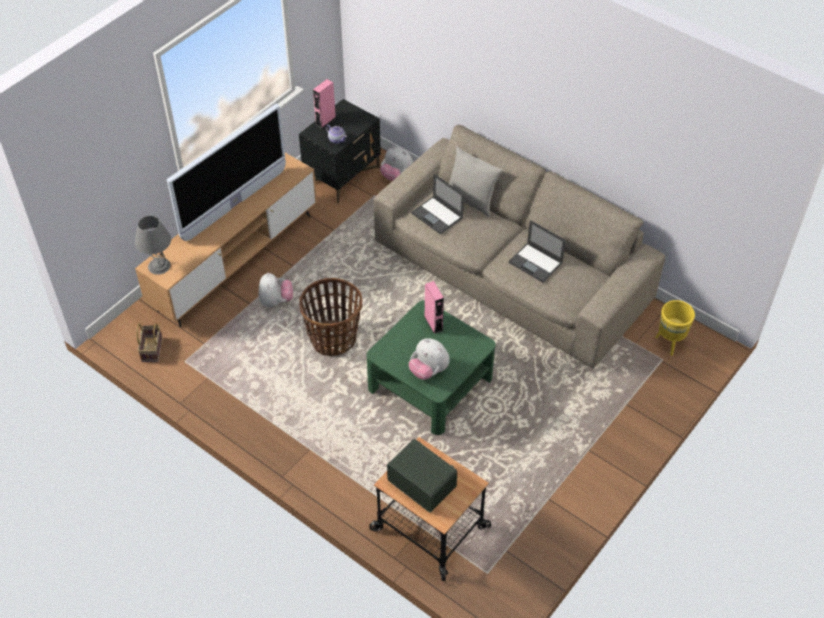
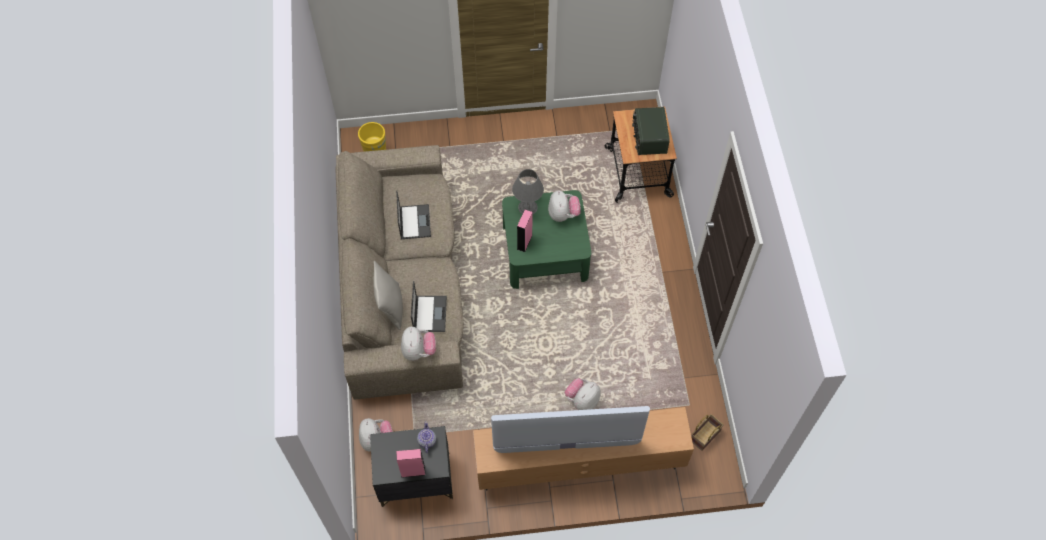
camera: 135 degrees left, 10 degrees up
grey table lamp [135,216,171,275] -> grey table lamp moved to [512,169,544,214]
basket [299,278,362,357] -> none
none -> plush toy [401,327,436,361]

